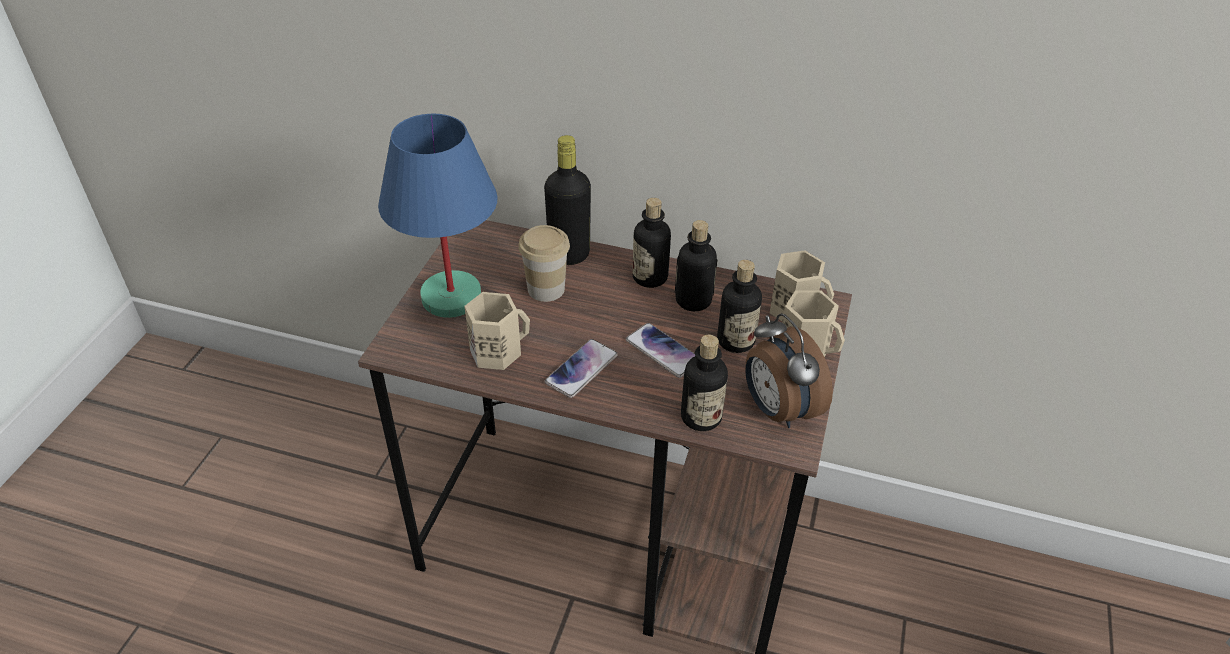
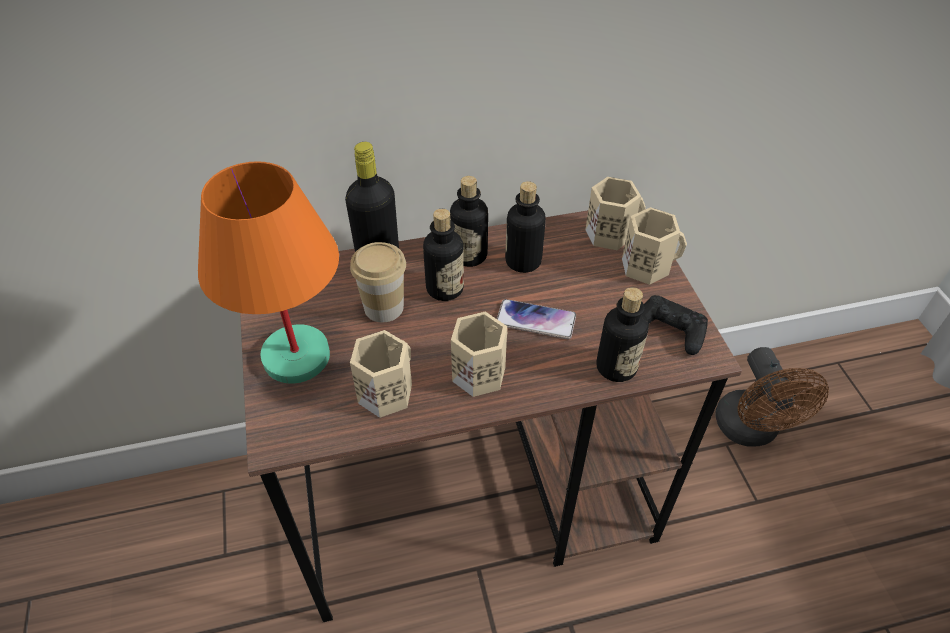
camera: 30 degrees left, 5 degrees up
blue table lamp [378,114,497,318] -> orange table lamp [198,161,339,384]
phone [545,339,618,398] -> beige mug [451,312,508,397]
bottle [717,260,762,353] -> bottle moved to [423,209,464,301]
alarm clock [745,313,833,428] -> black game controller [643,295,708,355]
none -> brown fan [715,347,829,447]

